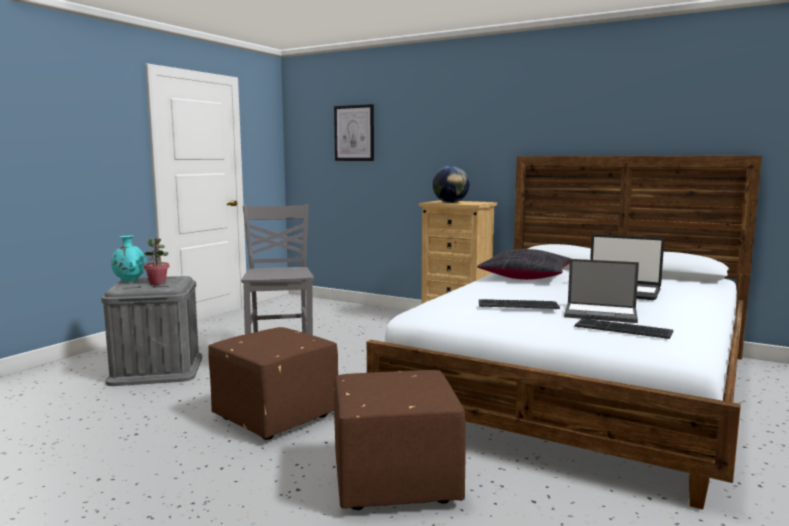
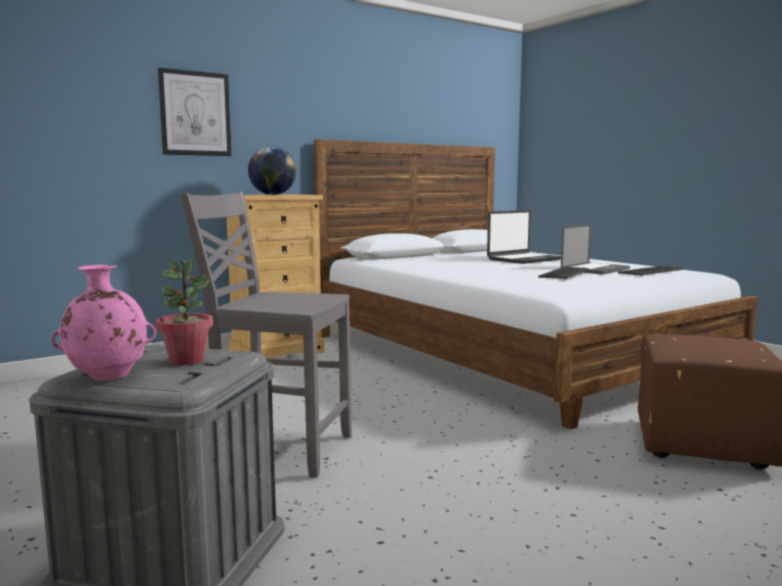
camera: 65 degrees left, 0 degrees up
turquoise vase [111,235,146,282] -> pink vase [51,265,156,381]
brown ottoman [208,327,338,440] -> none
picture [334,104,374,161] -> picture moved to [158,68,231,156]
black pillow [477,249,571,280] -> none

